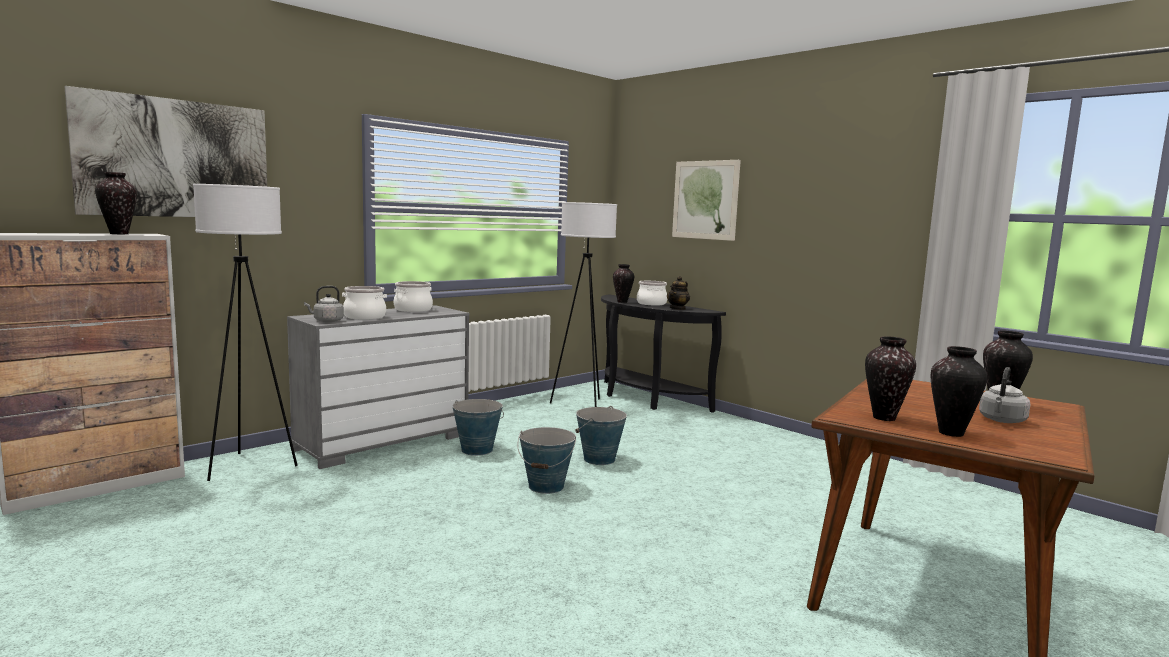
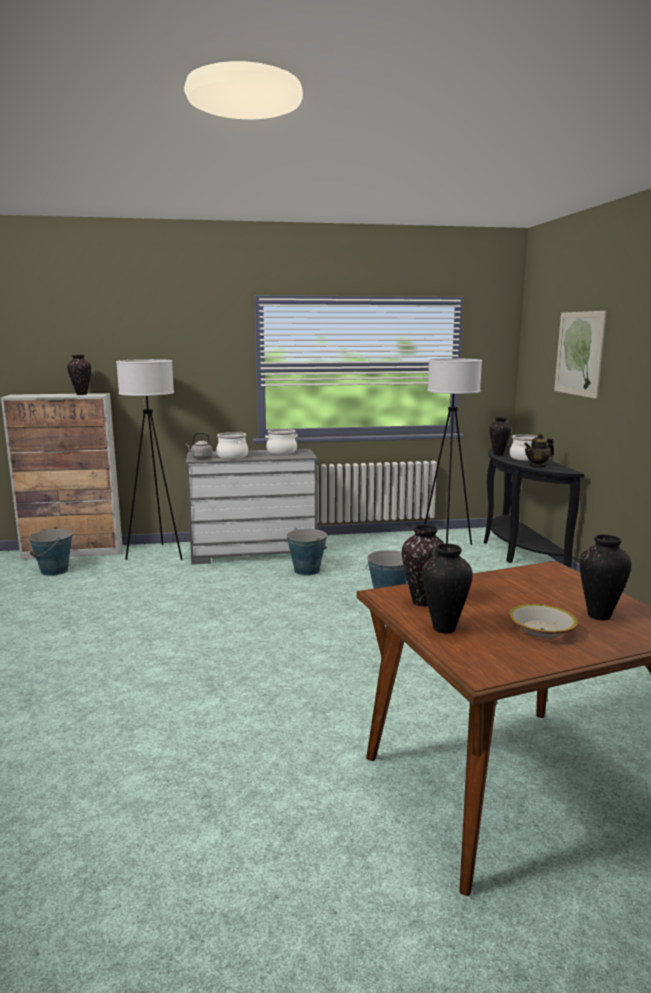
camera: 35 degrees right, 5 degrees up
picture [64,86,267,217] -> none
bucket [517,427,576,494] -> bucket moved to [28,529,73,576]
grey kettle [979,367,1031,423] -> bowl [509,604,578,638]

